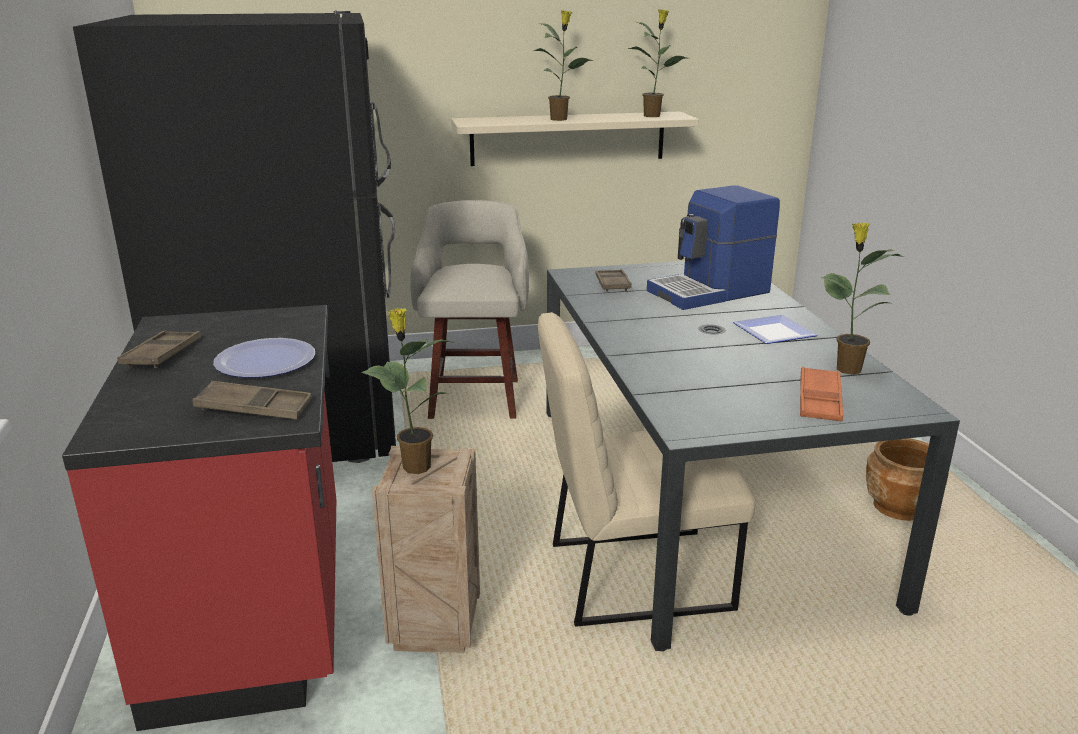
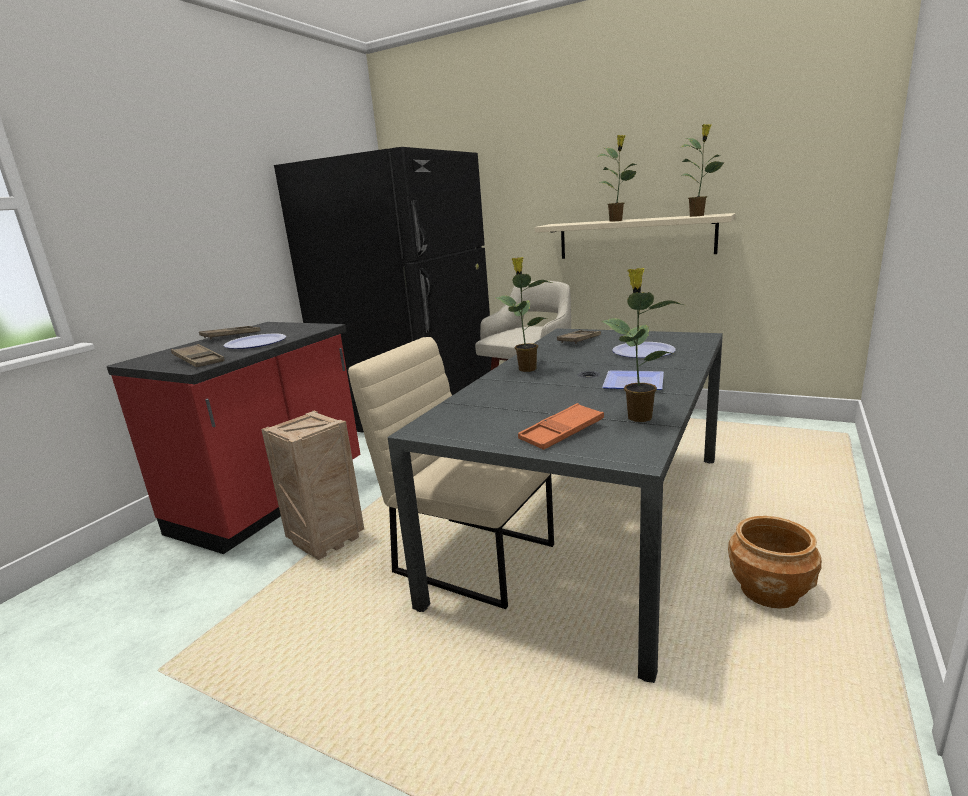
camera: 40 degrees right, 5 degrees down
potted plant [361,308,451,474] -> potted plant moved to [496,257,552,372]
coffee machine [647,185,780,310] -> plate [612,342,676,358]

